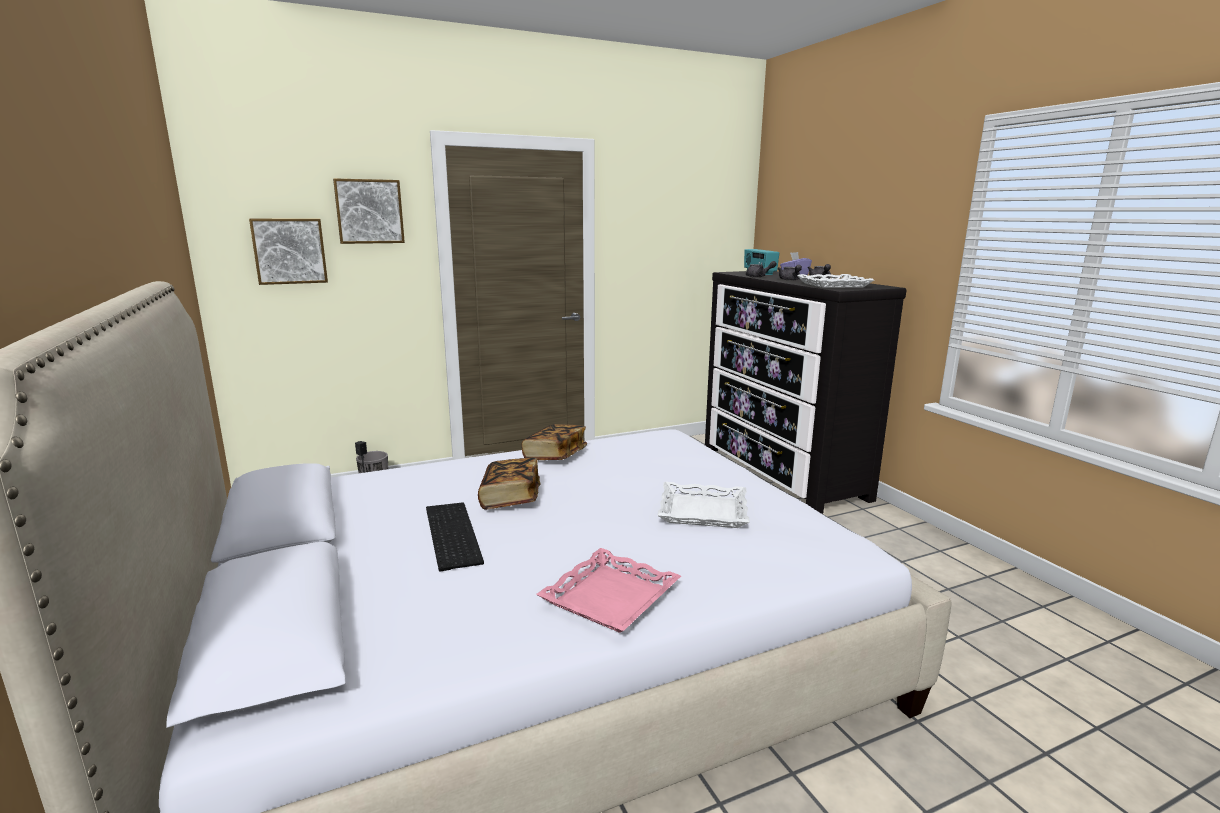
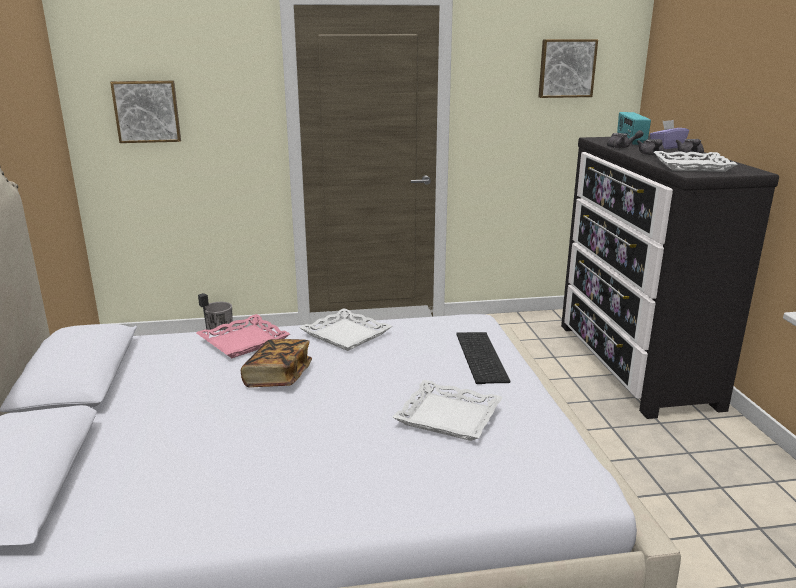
camera: 15 degrees right, 5 degrees up
picture [333,178,405,244] -> picture moved to [539,39,598,98]
keyboard [426,502,484,571] -> keyboard moved to [457,332,510,384]
book [522,424,587,460] -> white tray [299,308,392,351]
pink tray [536,548,681,633] -> pink tray moved to [196,314,290,358]

